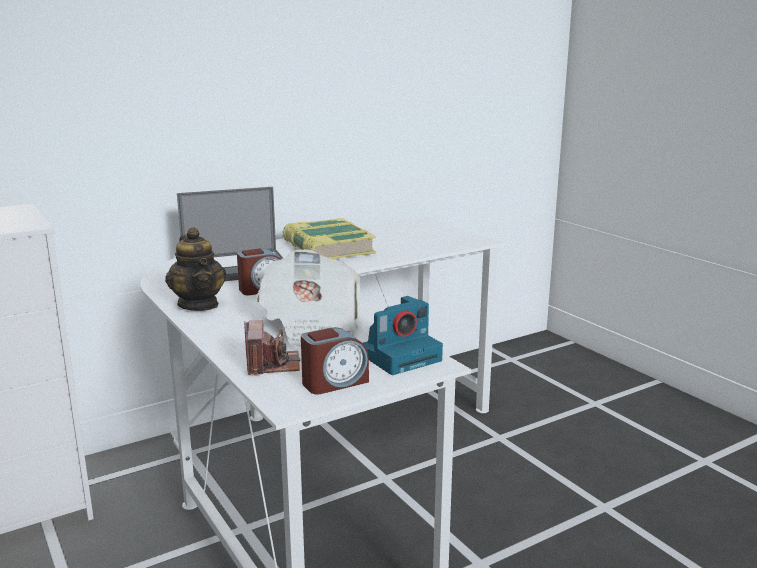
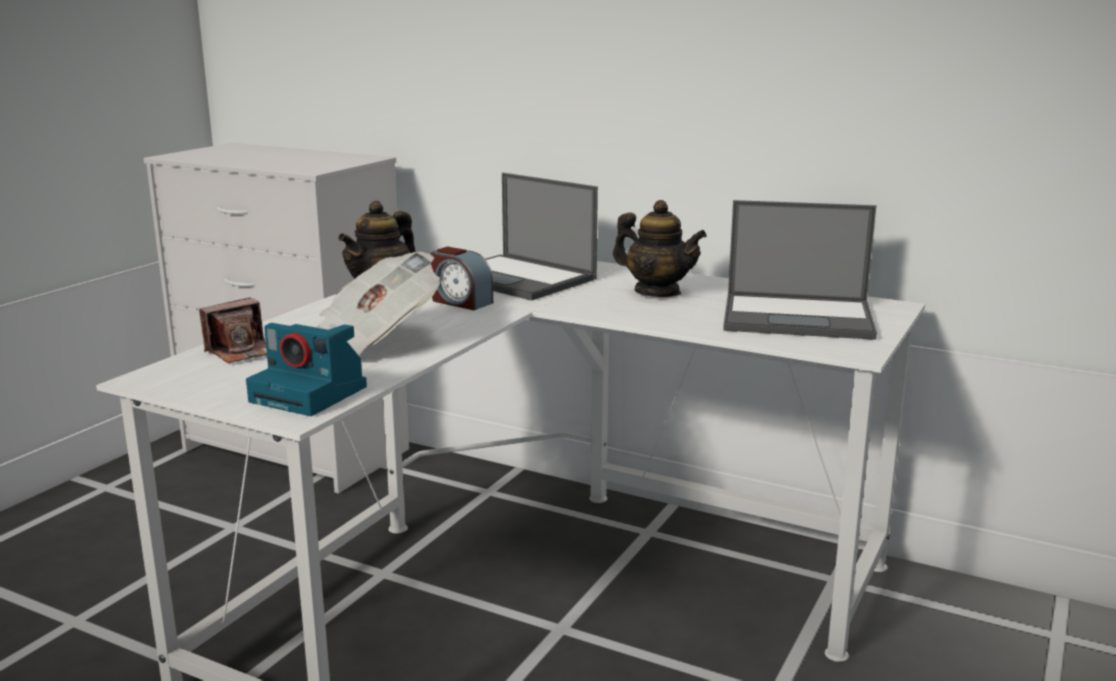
camera: 60 degrees right, 0 degrees up
book [283,218,376,260] -> teapot [613,200,707,297]
alarm clock [301,327,369,394] -> none
none -> laptop [723,200,877,340]

